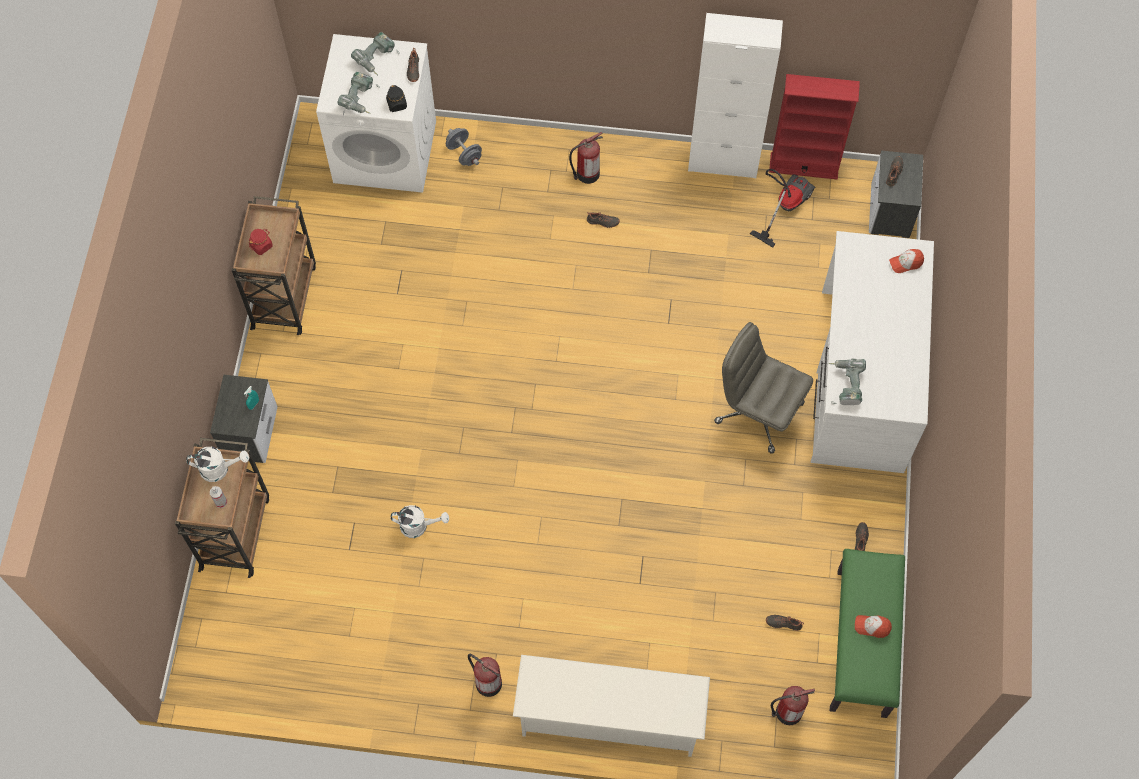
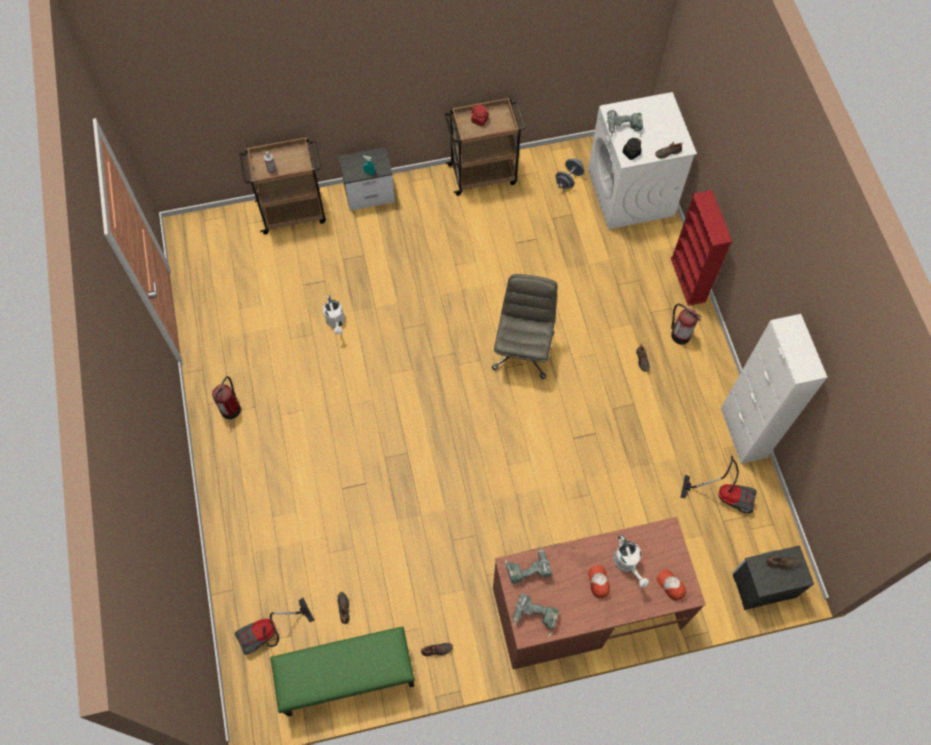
camera: 70 degrees right, 0 degrees up
white watering can [186,447,249,482] -> white watering can moved to [613,535,649,588]
power drill [351,32,399,75] -> power drill moved to [513,593,559,637]
grey dumbbell [446,128,482,166] -> grey dumbbell moved to [556,159,584,189]
white shoe rack [513,655,710,757] -> none
grey office chair [714,322,813,454] -> grey office chair moved to [492,274,557,379]
red bookcase [769,74,860,180] -> red bookcase moved to [671,190,733,306]
fire extinguisher [771,686,815,725] -> vacuum cleaner [235,598,314,655]
white desk [811,231,934,473] -> brown desk [493,517,706,669]
cap [855,615,892,638] -> cap moved to [588,565,610,598]

